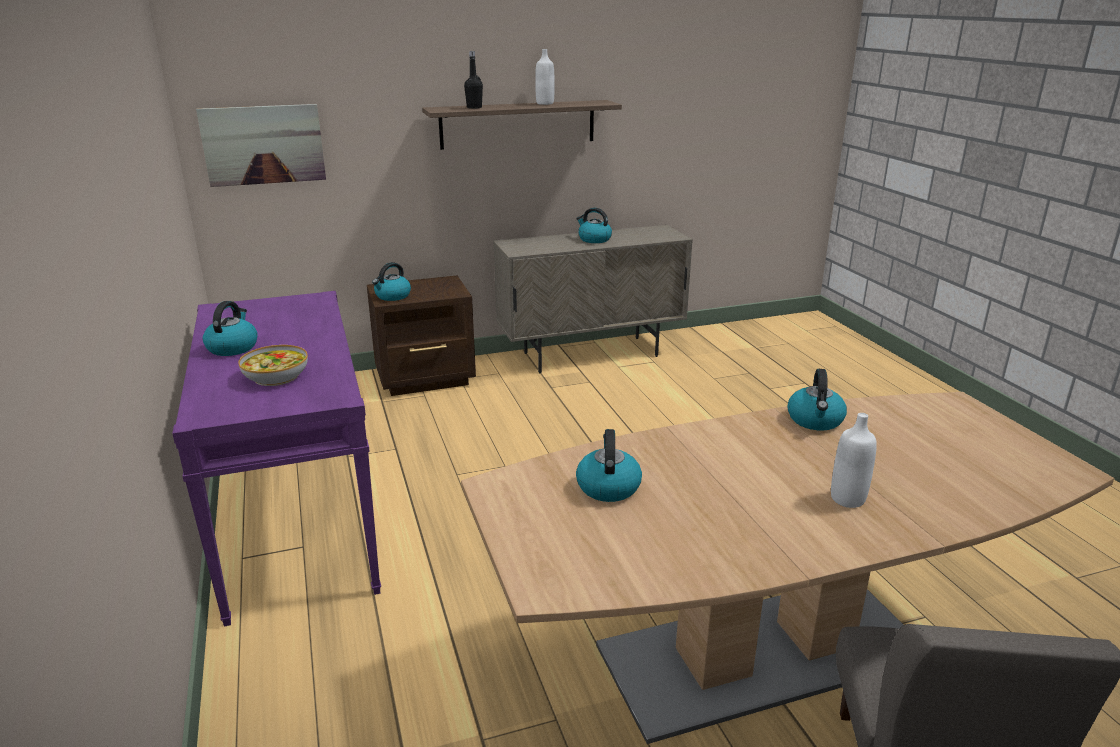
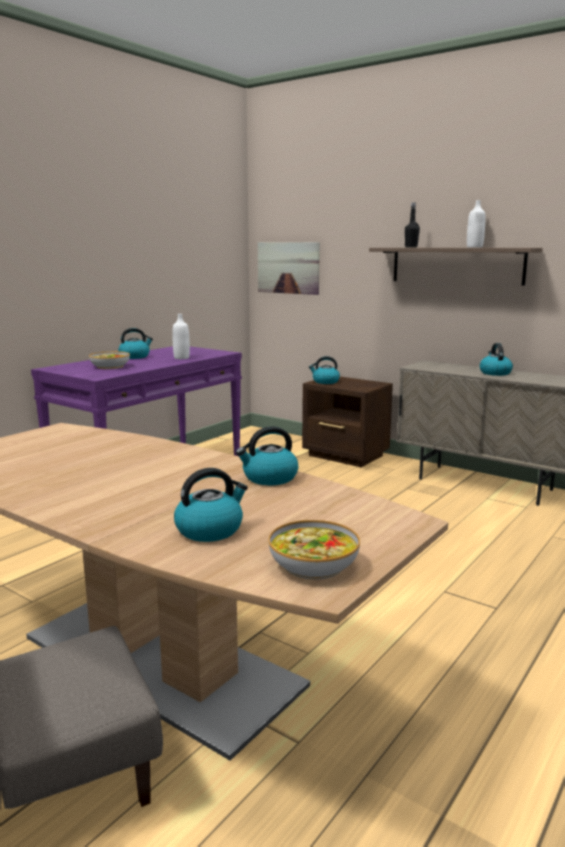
camera: 55 degrees right, 10 degrees down
kettle [576,429,642,502] -> kettle moved to [174,468,248,542]
white bottle [831,413,877,508] -> white bottle moved to [172,314,190,359]
none -> bowl [268,520,360,580]

